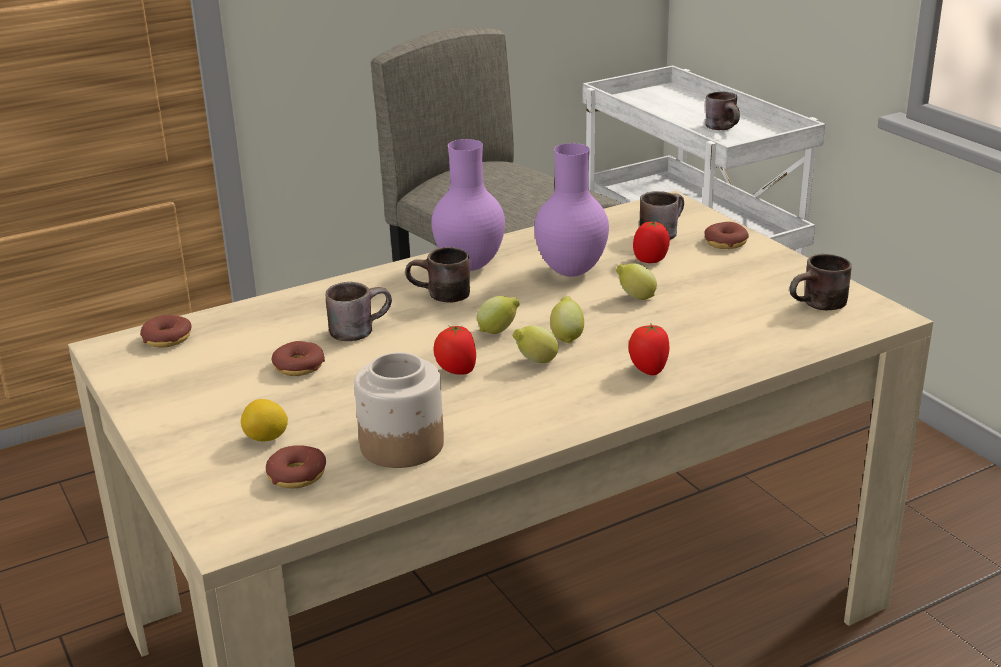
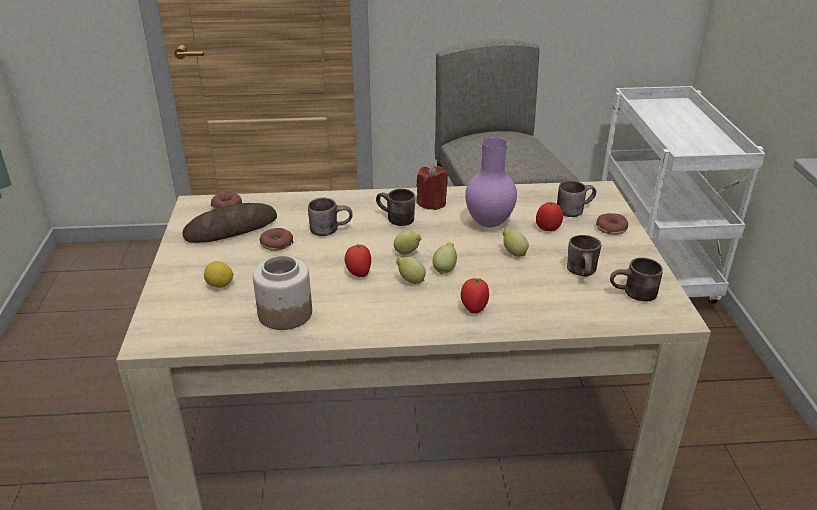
camera: 25 degrees right, 5 degrees up
donut [266,445,326,488] -> none
purple vase [431,139,505,271] -> red candle [416,165,448,210]
brown mug [705,92,740,130] -> brown mug moved to [567,235,601,277]
none -> bread [183,203,277,243]

